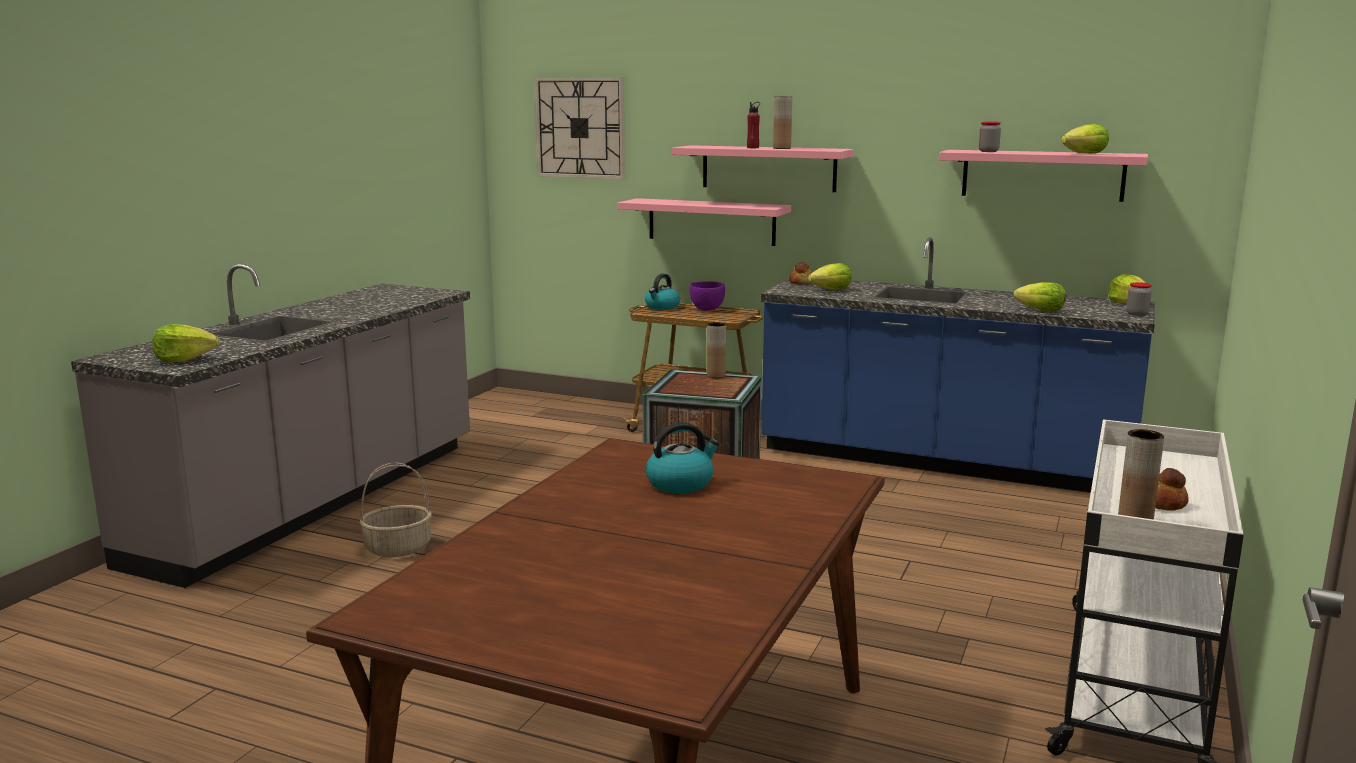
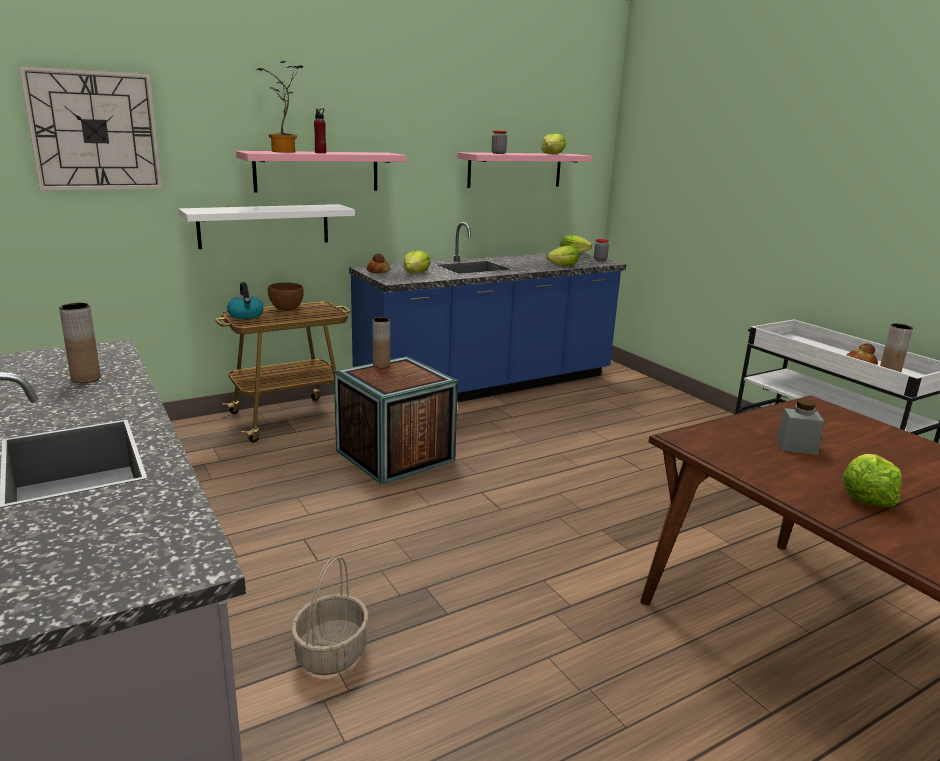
camera: 55 degrees left, 5 degrees up
lettuce [152,324,219,363] -> lettuce moved to [842,454,902,508]
pink shelf [618,198,791,246] -> white shelf [178,204,355,249]
kettle [646,422,720,493] -> grey jar [776,399,824,455]
purple bowl [690,281,725,311] -> brown bowl [268,282,304,311]
brown vase [773,97,792,149] -> brown vase moved to [59,303,101,383]
none -> potted plant [256,61,303,153]

